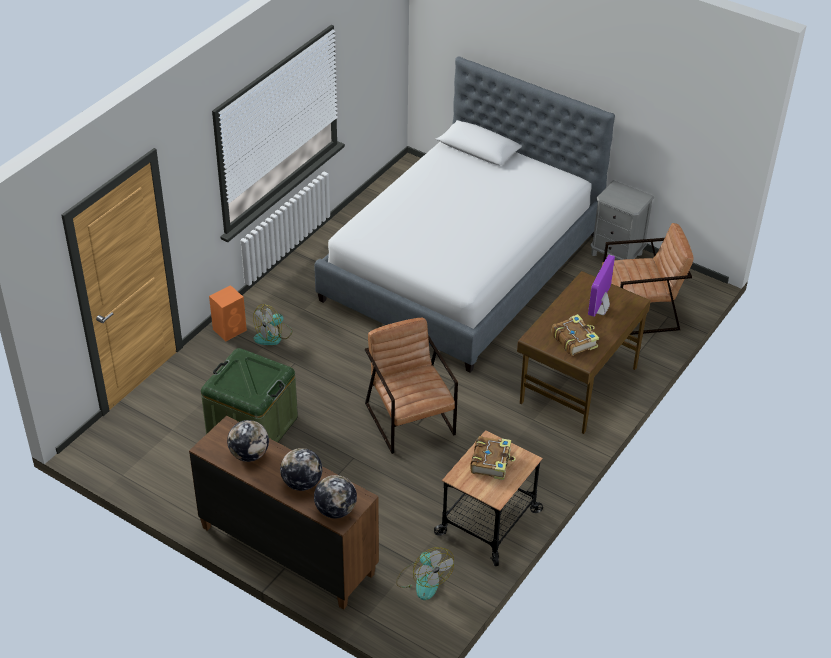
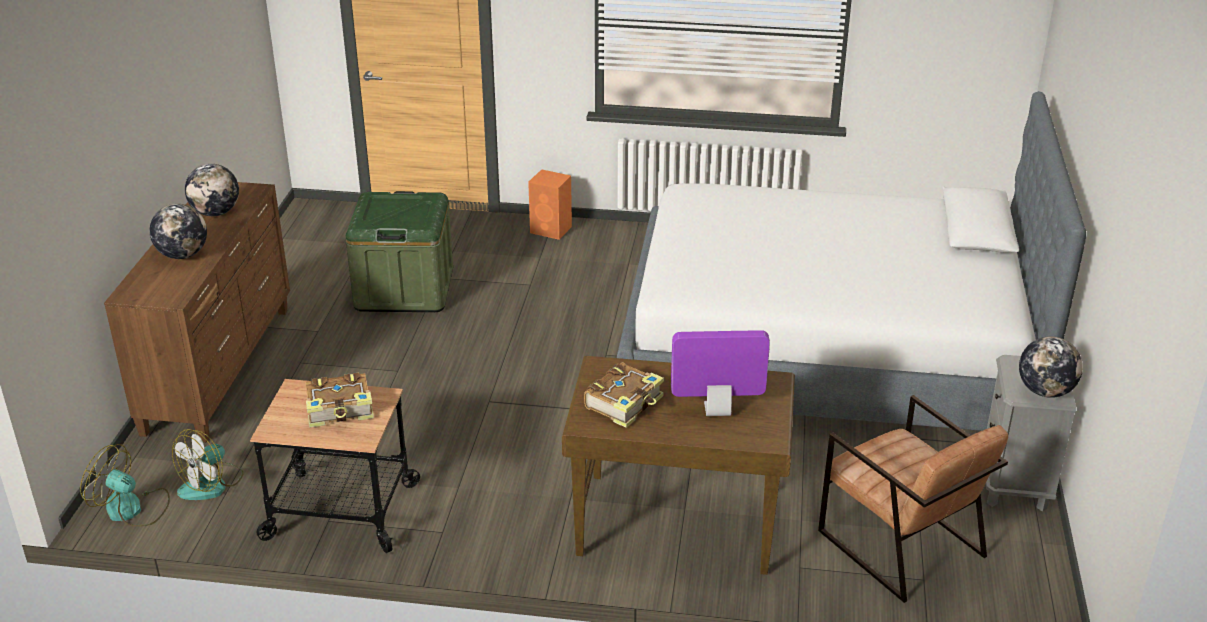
camera: 65 degrees right, 10 degrees down
fan [253,304,292,345] -> fan moved to [80,444,170,527]
globe [314,475,357,518] -> globe moved to [1019,336,1083,398]
brown armchair [365,318,458,454] -> none

